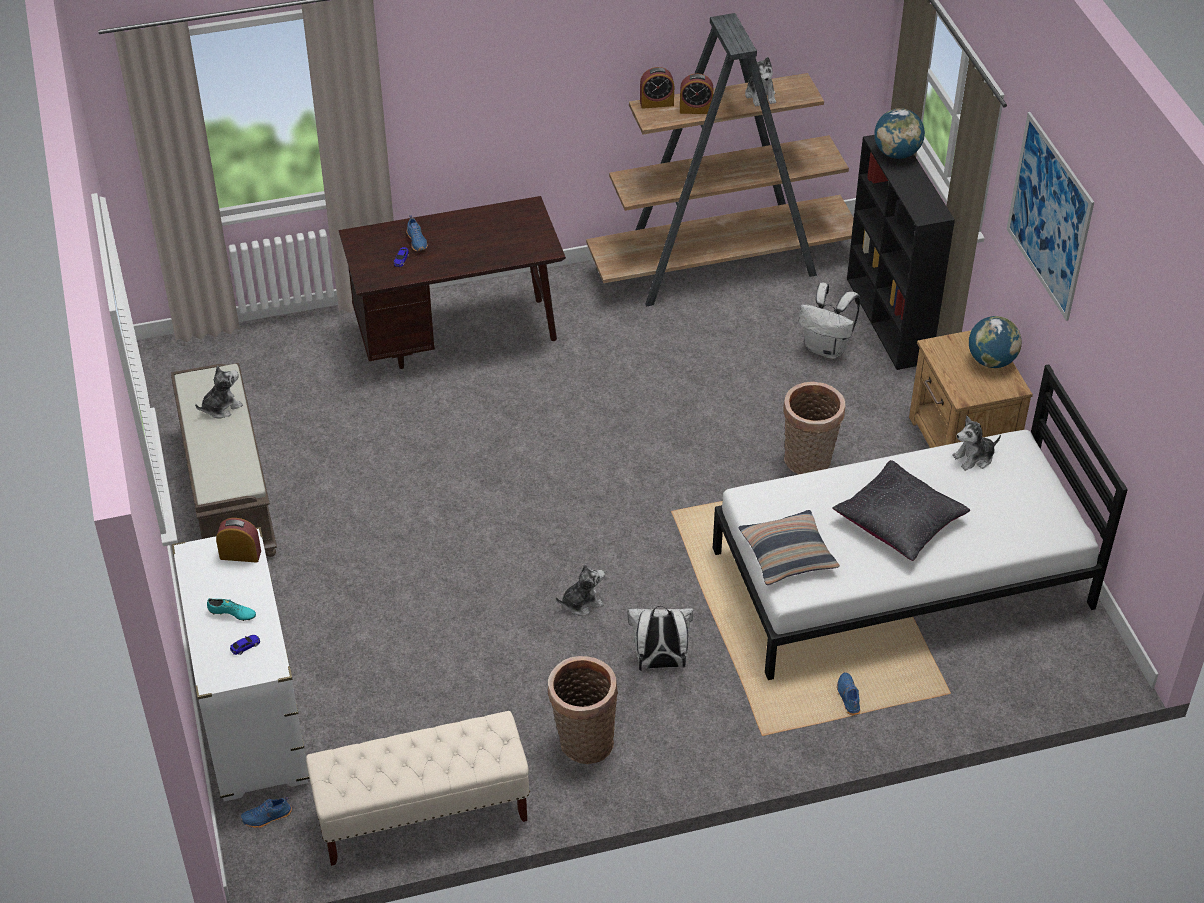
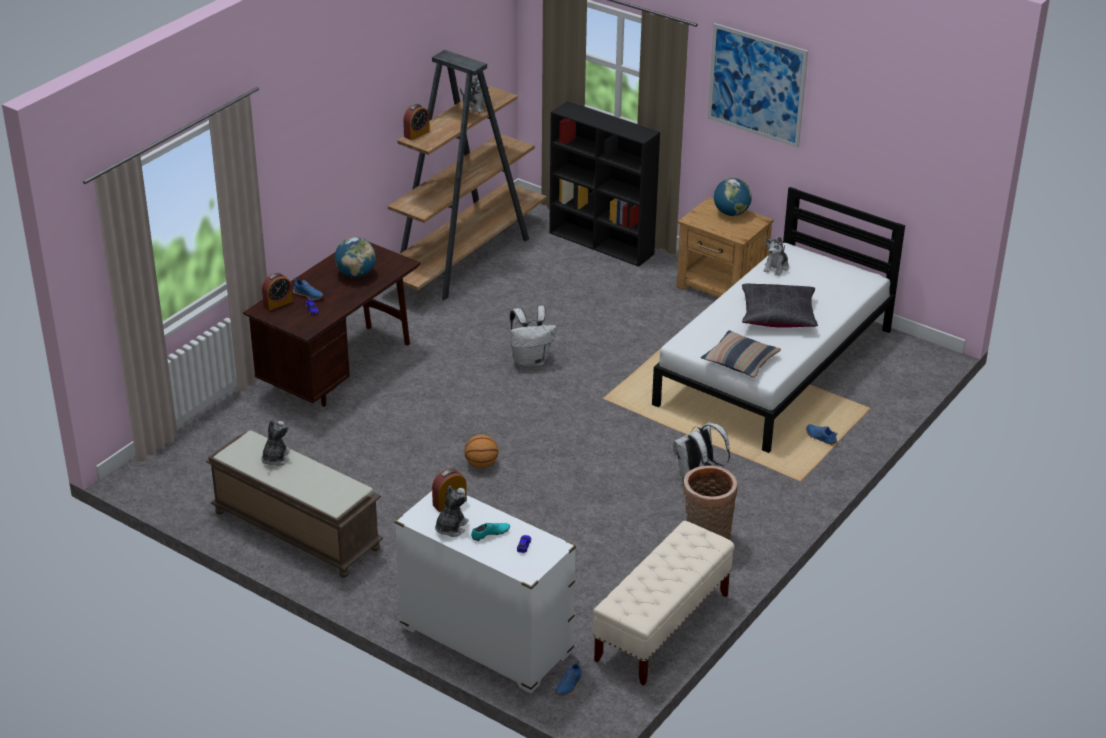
camera: 40 degrees left, 10 degrees down
plush toy [556,564,605,615] -> plush toy moved to [435,486,469,537]
alarm clock [680,73,713,114] -> alarm clock moved to [262,273,293,311]
basket [783,382,845,474] -> none
white backpack [799,283,861,359] -> white backpack moved to [510,306,557,368]
globe [874,108,925,159] -> globe moved to [335,237,376,278]
none -> basketball [464,435,498,468]

